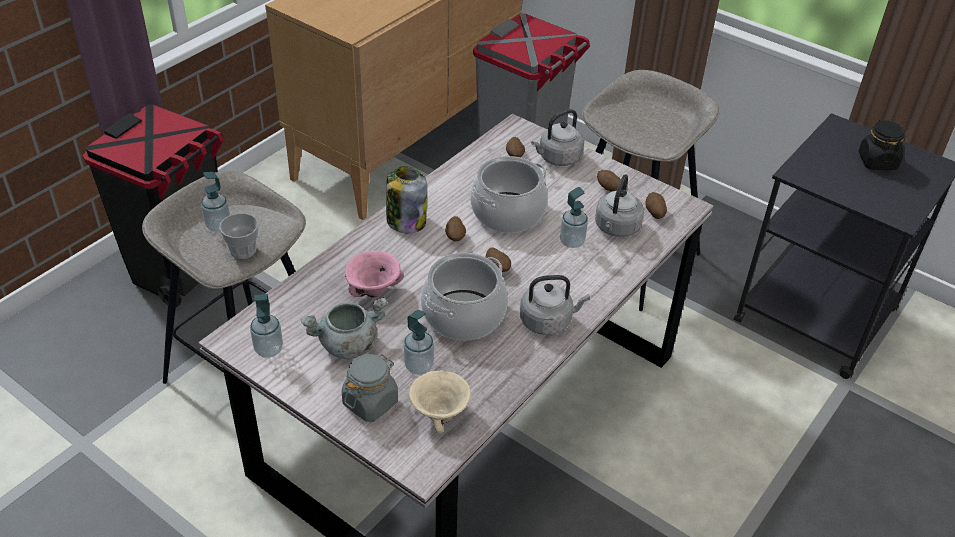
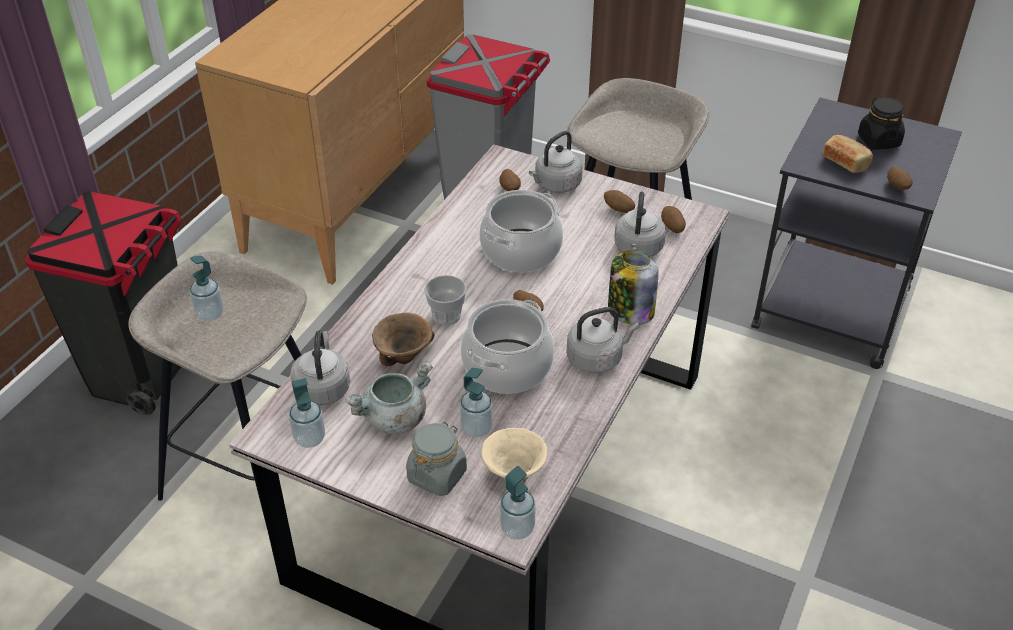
camera: 10 degrees left, 0 degrees up
cup [219,213,259,259] -> cup moved to [424,275,467,326]
pink bowl [345,251,404,297] -> brown bowl [372,312,435,366]
jar [386,166,427,233] -> jar moved to [608,250,659,325]
potato [445,216,466,241] -> potato moved to [887,166,913,190]
soap dispenser [560,187,588,248] -> soap dispenser moved to [500,466,536,540]
none -> grey kettle [290,330,350,406]
none -> bread [823,135,873,173]

